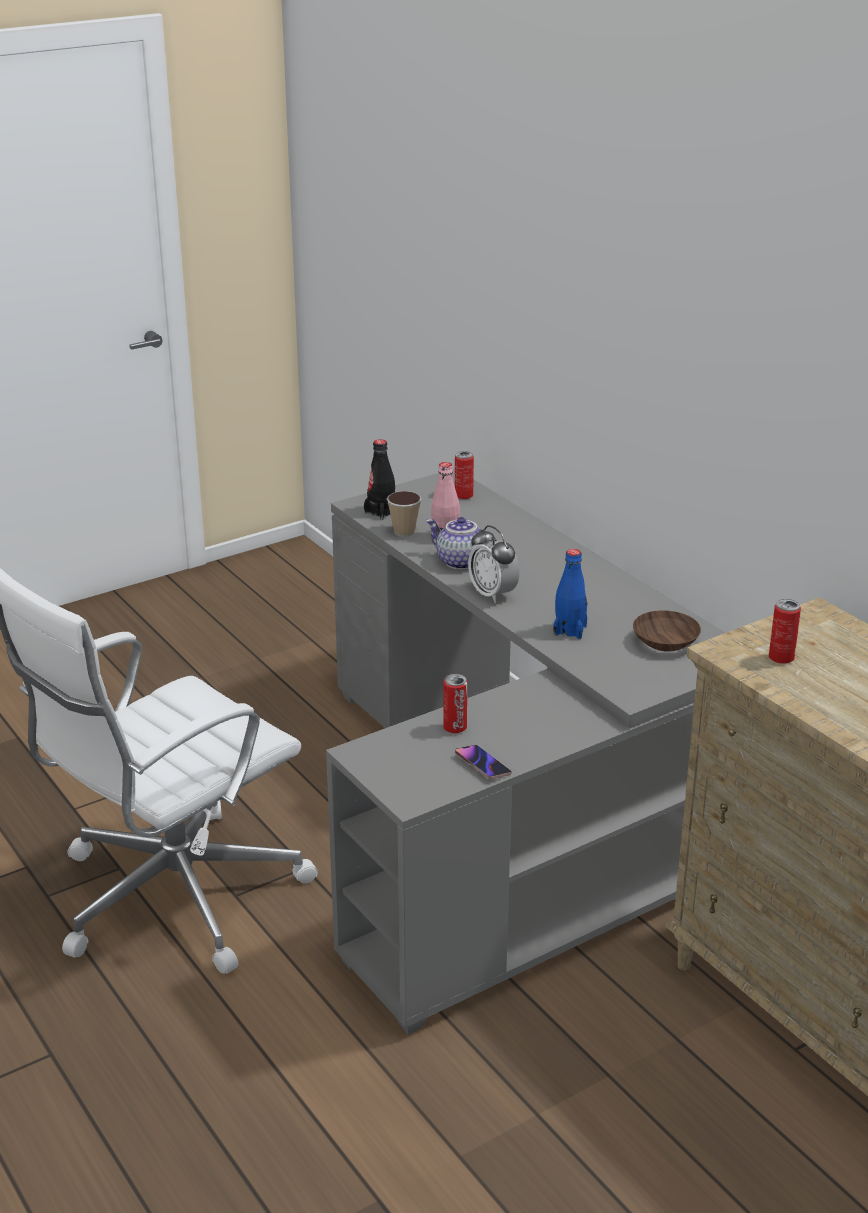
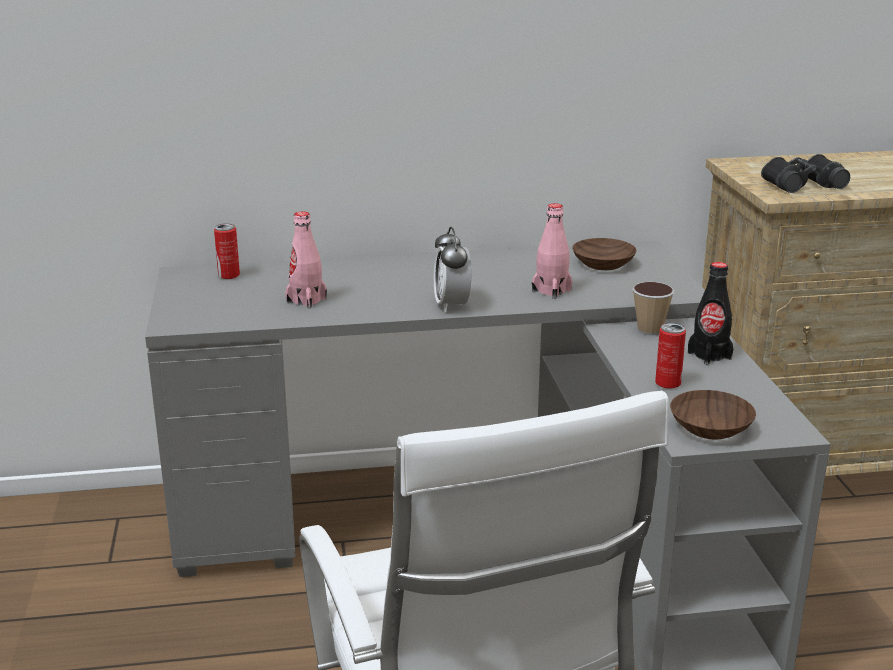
camera: 65 degrees left, 5 degrees down
black bottle [364,439,395,520] -> black bottle moved to [688,262,733,365]
cup [387,491,421,537] -> cup moved to [632,282,674,335]
teapot [426,517,493,570] -> none
phone [455,745,512,779] -> none
alarm clock [468,525,519,603] -> alarm clock turned 90 degrees clockwise [434,227,471,313]
blue bottle [553,549,587,639] -> pink bottle [532,203,572,299]
can [769,599,801,664] -> black binoculars [761,154,850,193]
none -> brown bowl [670,390,756,439]

